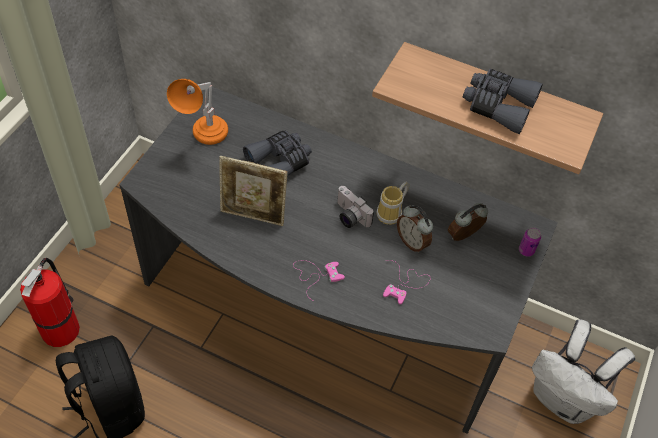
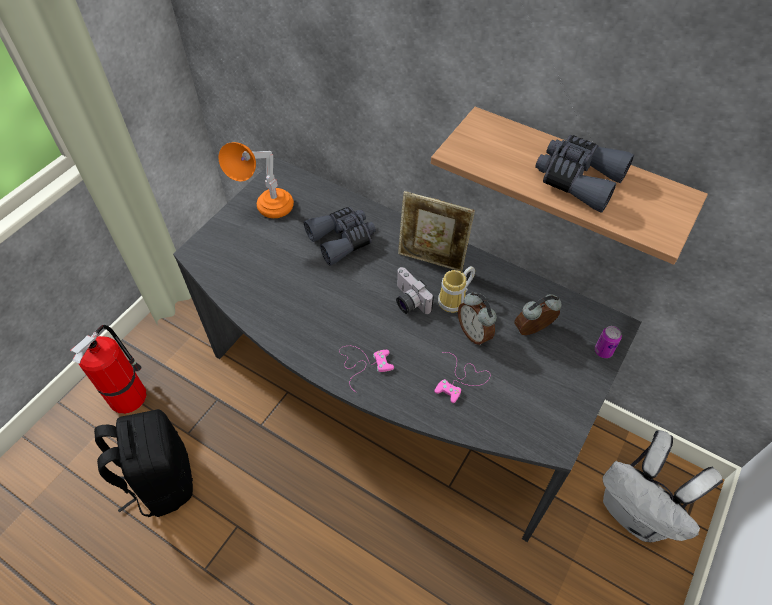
camera: 10 degrees right, 0 degrees up
picture frame [219,155,288,226] -> picture frame moved to [398,191,475,272]

